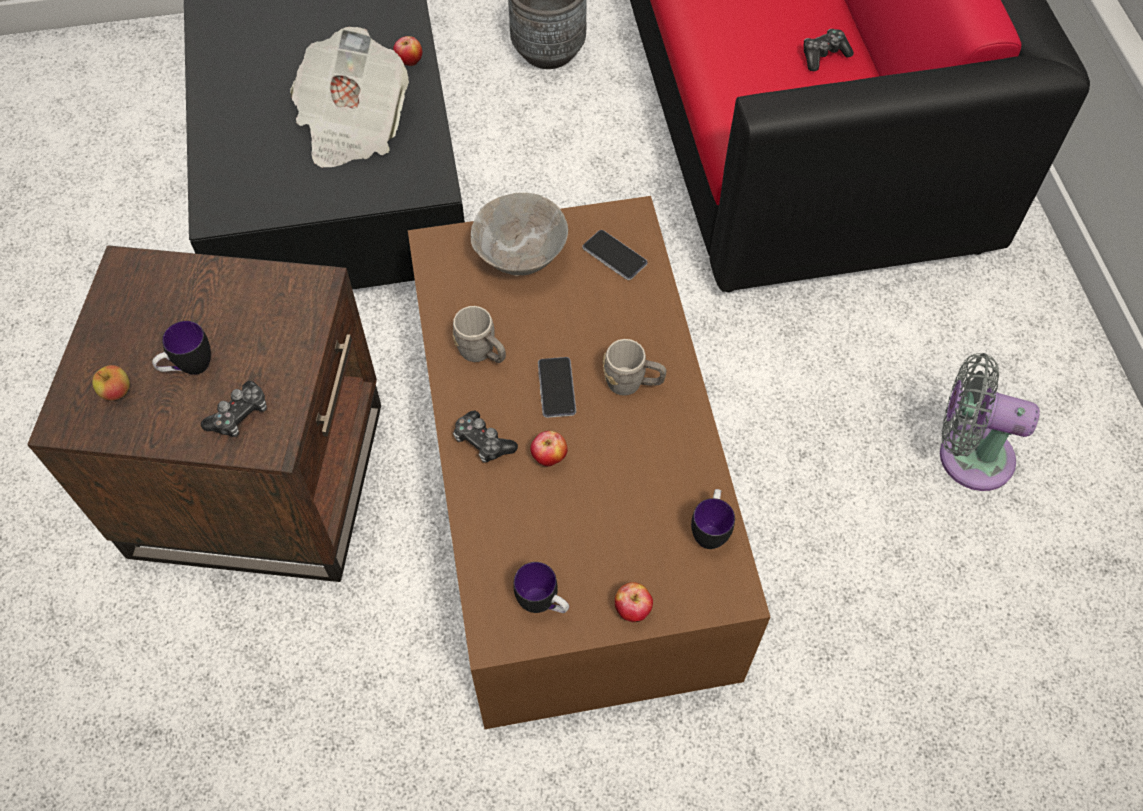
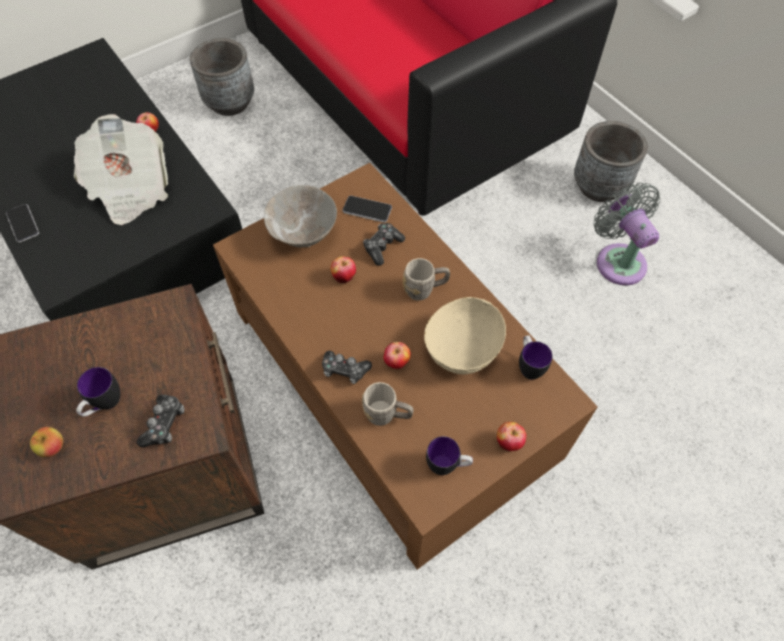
camera: 25 degrees left, 0 degrees up
grey mug [453,306,506,363] -> grey mug moved to [362,382,414,426]
phone [538,357,576,418] -> phone moved to [6,204,39,243]
game controller [804,29,854,71] -> game controller moved to [363,223,405,266]
grey fan [940,353,1040,491] -> grey fan turned 75 degrees clockwise [593,183,660,285]
none -> apple [331,256,356,283]
none -> beige bowl [424,297,506,374]
none -> grey planter [574,121,648,202]

